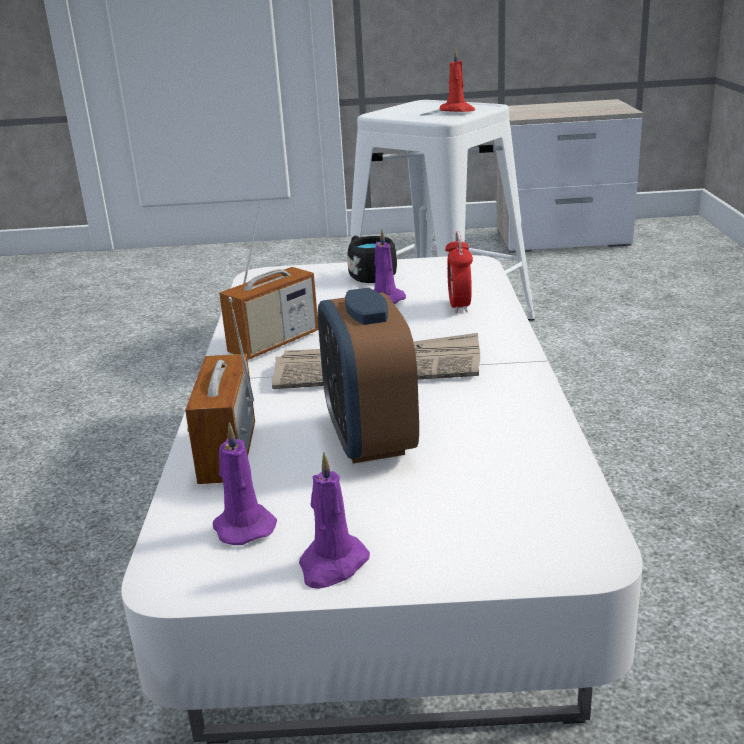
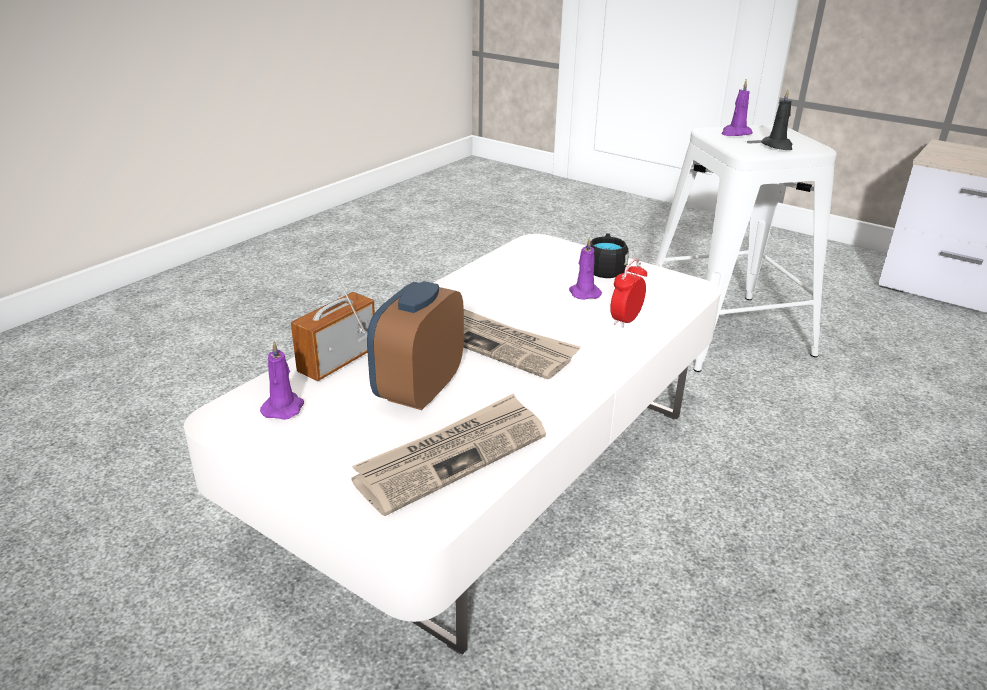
camera: 35 degrees right, 5 degrees up
radio [219,204,318,360] -> none
purple candle [299,453,370,589] -> purple candle moved to [721,79,753,136]
red candle [440,49,475,112] -> black candle [761,89,792,150]
none -> newspaper [352,393,546,516]

